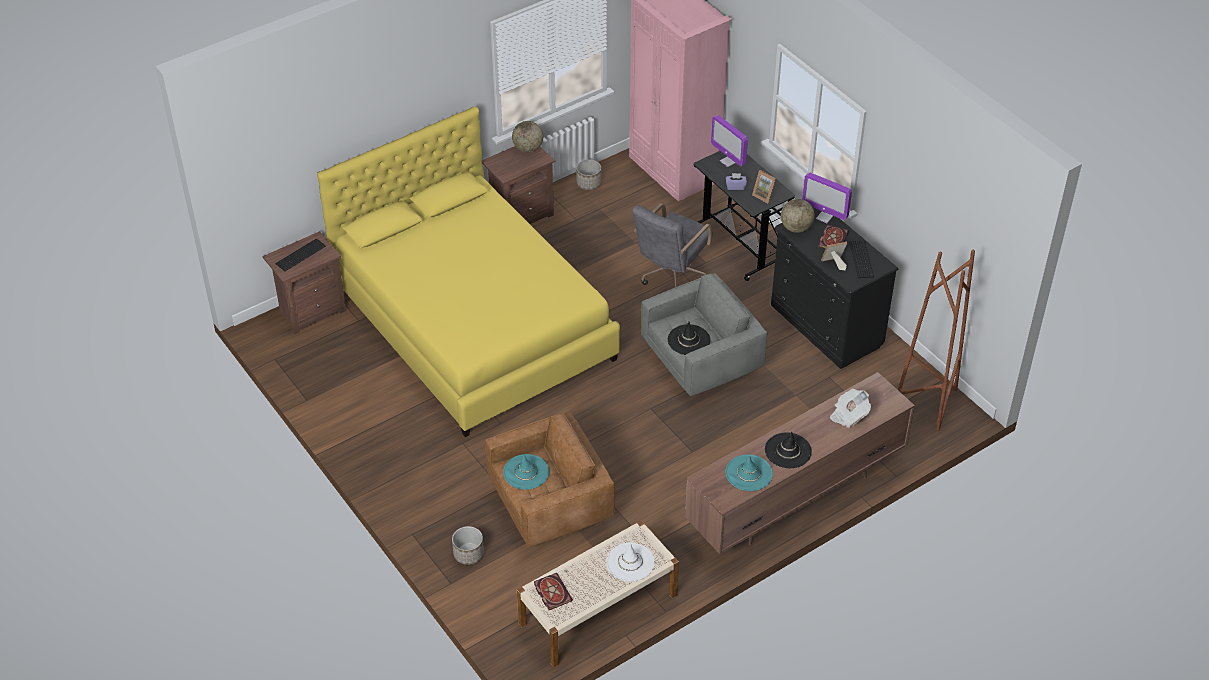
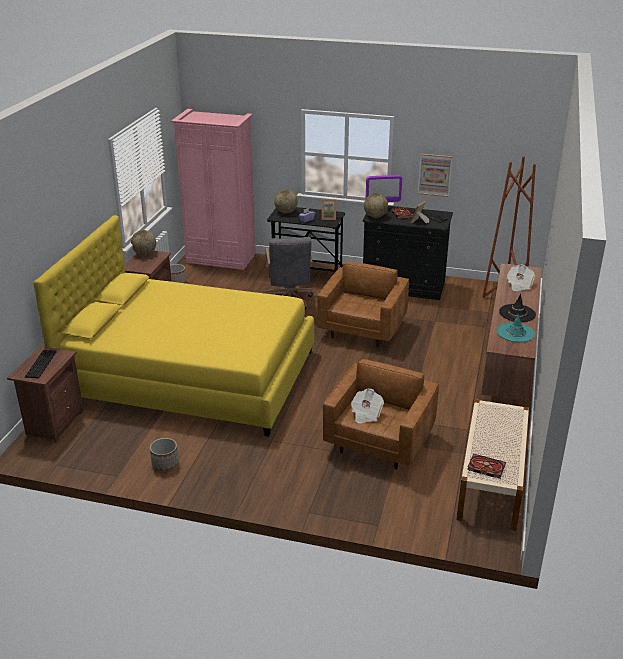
camera: 40 degrees left, 15 degrees down
planter [452,526,484,565] -> planter moved to [150,438,179,471]
turquoise hat [503,454,549,490] -> newspaper [351,388,384,423]
white hat [606,543,655,582] -> none
grey armchair [641,273,767,396] -> brown armchair [317,262,409,348]
black hat [668,322,710,355] -> none
monitor [711,115,748,167] -> globe [274,190,298,213]
none -> picture [418,154,453,197]

